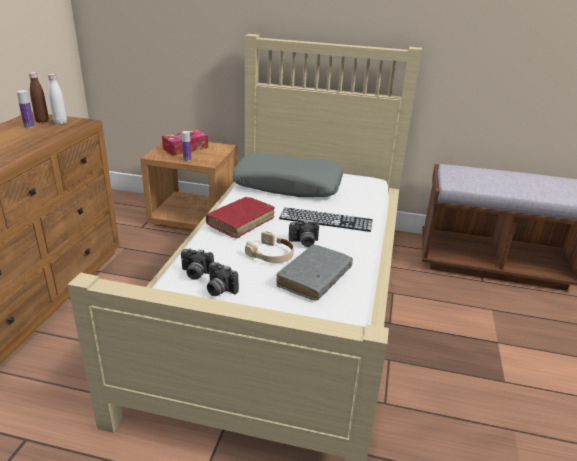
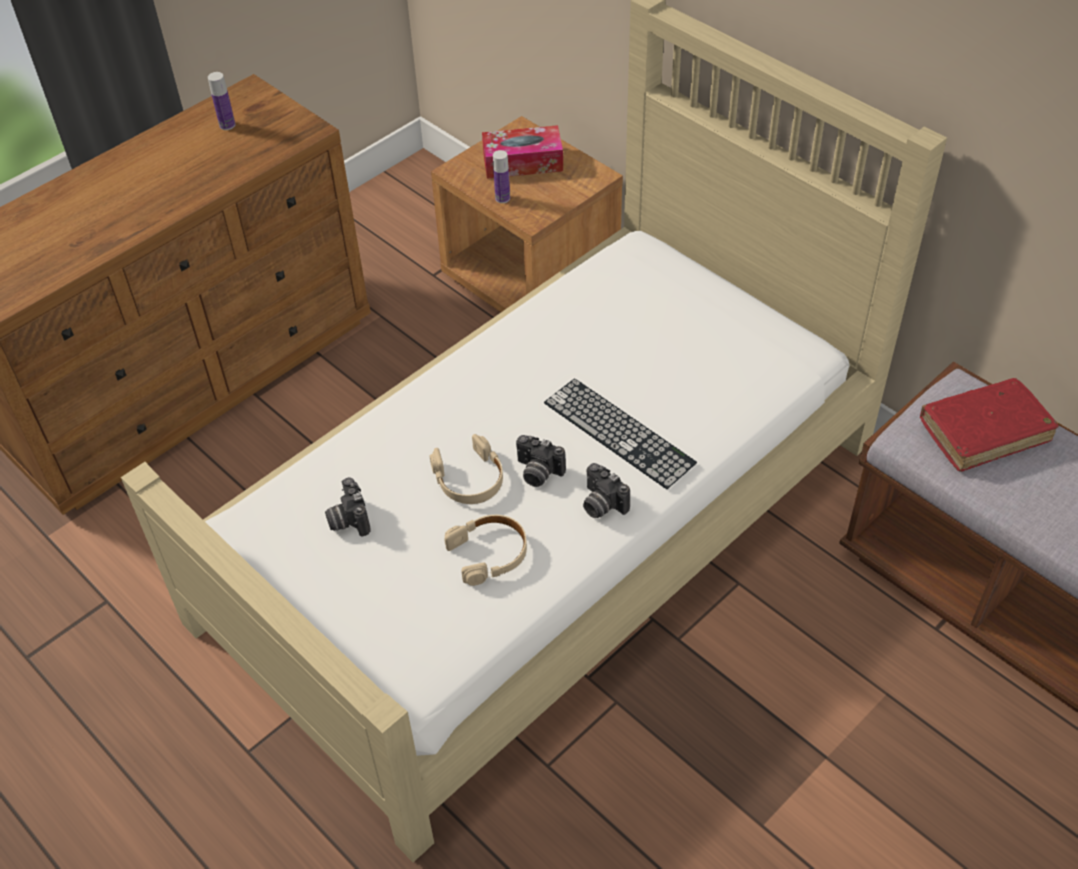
camera: 35 degrees right, 20 degrees up
brown bottle [29,72,49,123] -> none
white bottle [48,74,67,124] -> none
camera [181,248,214,280] -> camera moved to [583,463,630,518]
red book [206,197,275,238] -> red book moved to [920,378,1059,472]
grey pillow [232,153,343,197] -> none
grey book [276,244,353,301] -> beige headphones [444,515,527,586]

